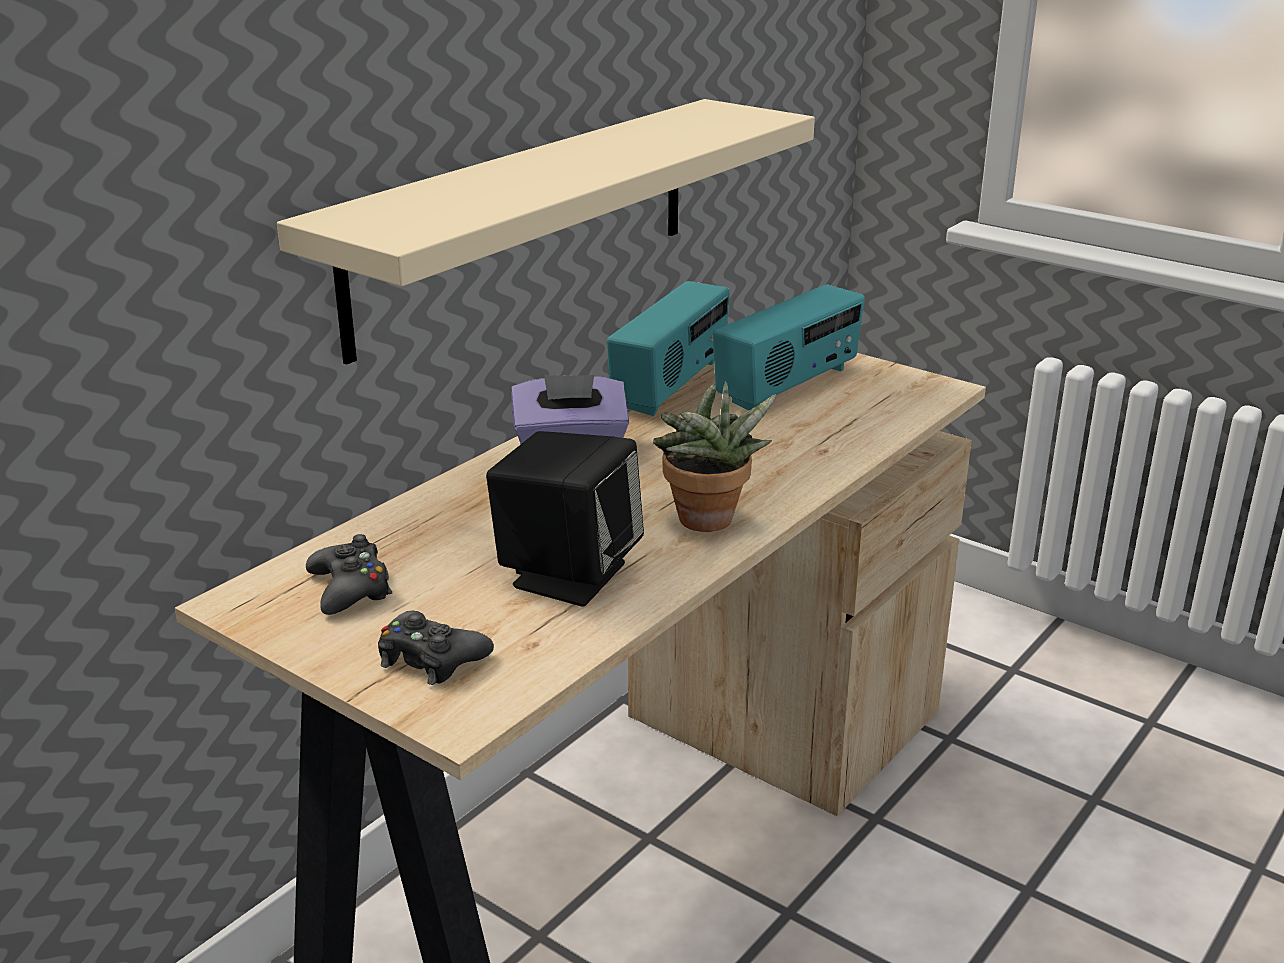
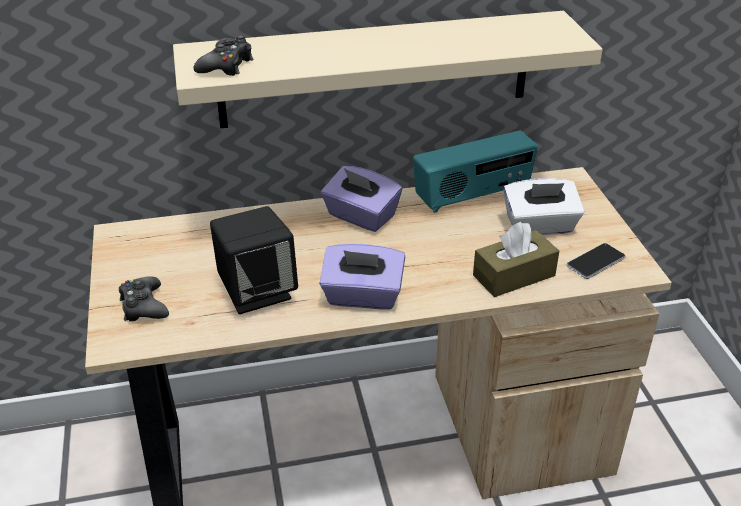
camera: 40 degrees right, 10 degrees up
black game controller [306,534,392,615] -> black game controller moved to [193,35,253,76]
potted plant [653,382,777,532] -> purple tissue box [320,244,405,309]
radio [713,285,865,410] -> white tissue box [503,178,584,235]
none -> brown tissue box [473,222,559,297]
none -> phone [567,243,626,279]

